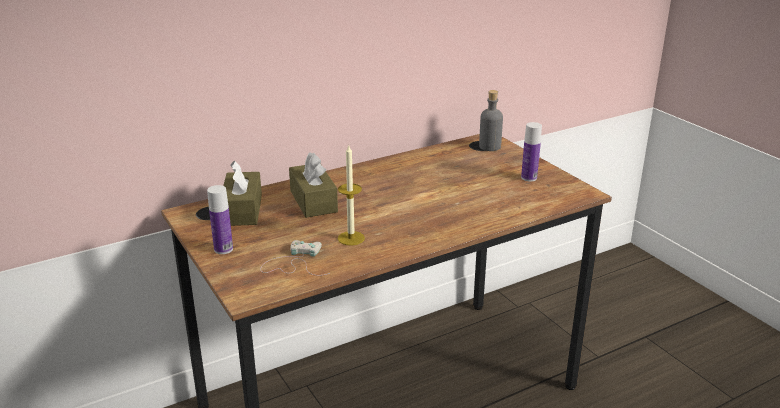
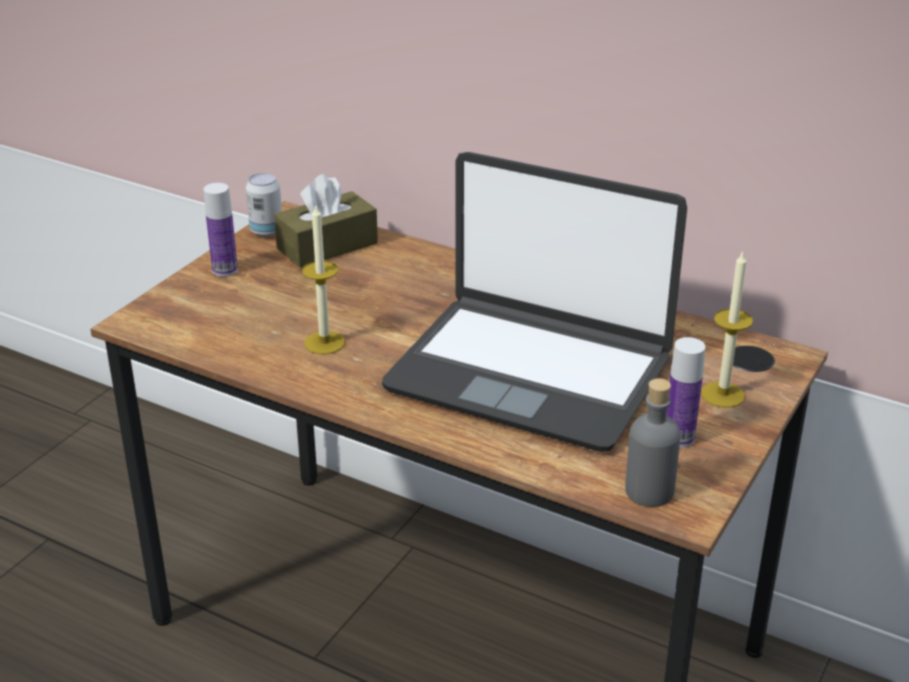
camera: 60 degrees right, 5 degrees up
white game controller [260,240,330,276] -> none
brown tissue box [289,152,338,218] -> none
grey bottle [479,90,503,151] -> grey bottle moved to [625,378,681,507]
none -> can [246,173,282,237]
none -> laptop [382,152,687,452]
none -> candle [701,250,753,408]

